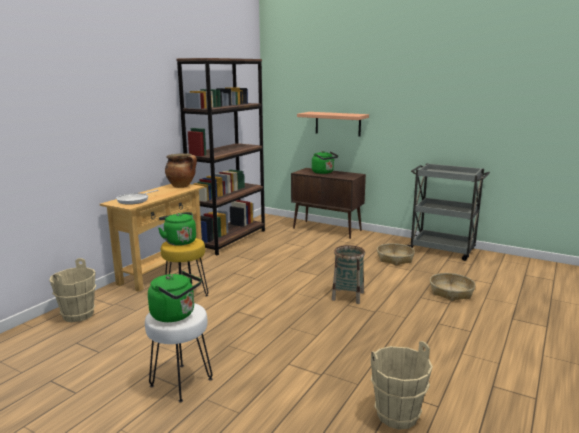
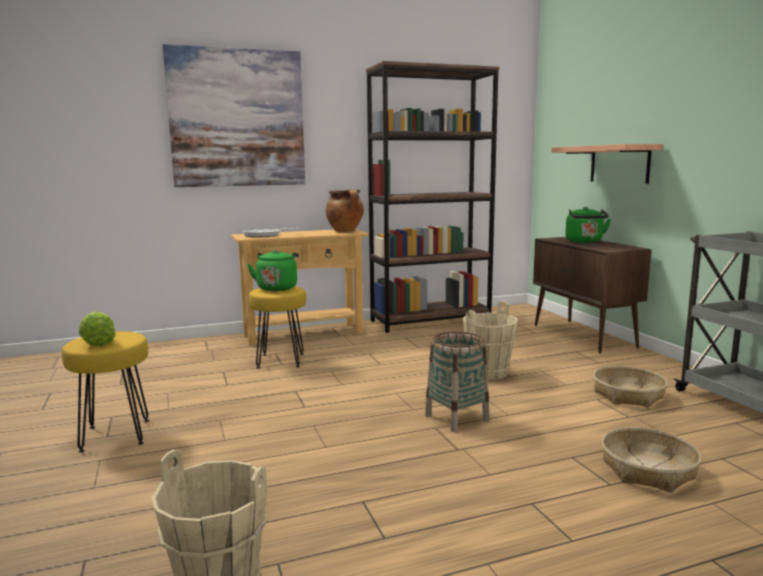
camera: 40 degrees right, 5 degrees down
beige bucket [49,258,96,322] -> beige bucket moved to [463,301,518,380]
white stool [145,303,212,402] -> yellow stool [62,331,149,453]
green kettle [148,271,202,322] -> lettuce [79,312,116,346]
none -> picture [163,44,305,187]

